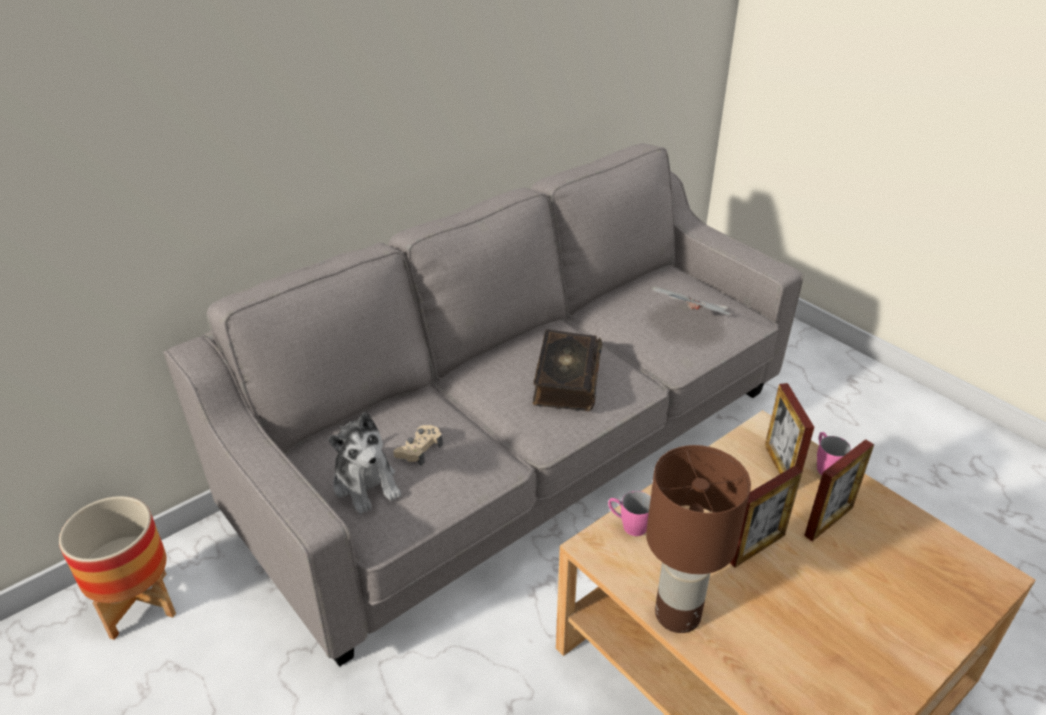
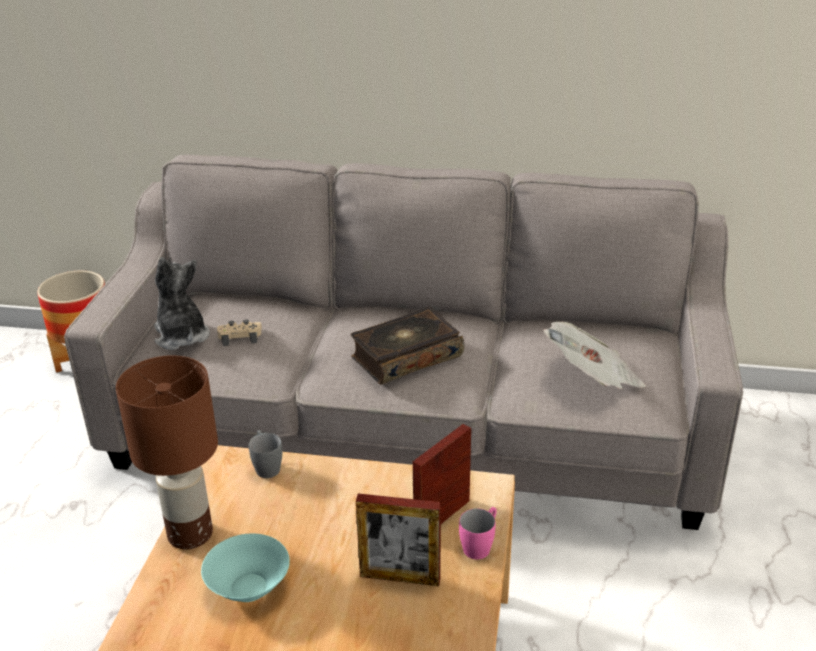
camera: 50 degrees right, 5 degrees down
plush toy [328,412,401,514] -> plush toy turned 135 degrees clockwise [154,257,210,350]
pink mug [608,491,651,536] -> grey mug [249,430,282,478]
picture frame [730,466,802,567] -> none
none -> turquoise bowl [201,533,290,602]

